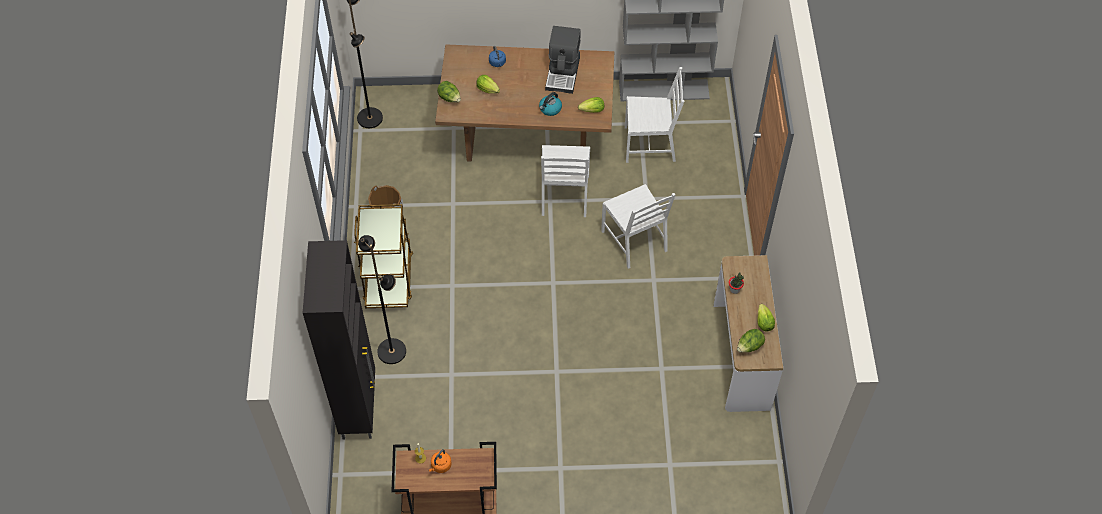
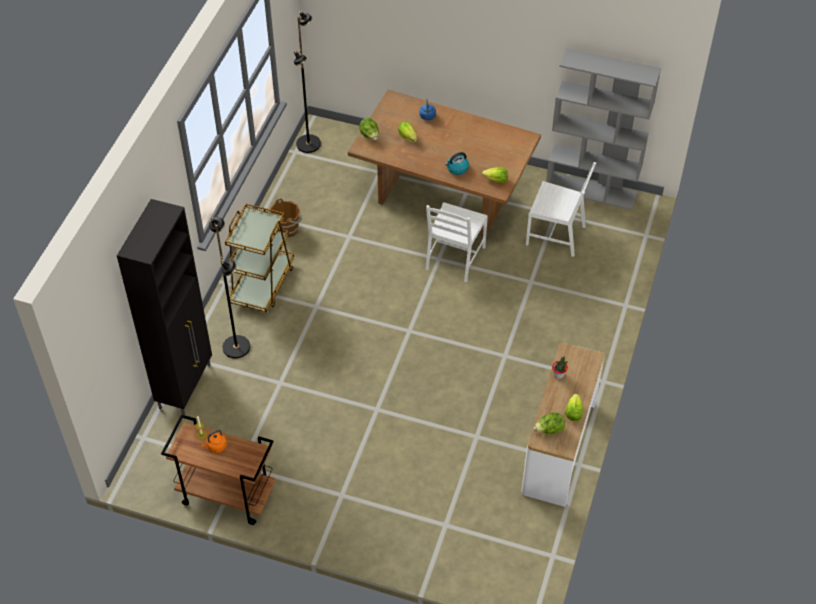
camera: 20 degrees right, 5 degrees down
coffee machine [545,26,581,94] -> none
white chair [601,184,675,269] -> none

